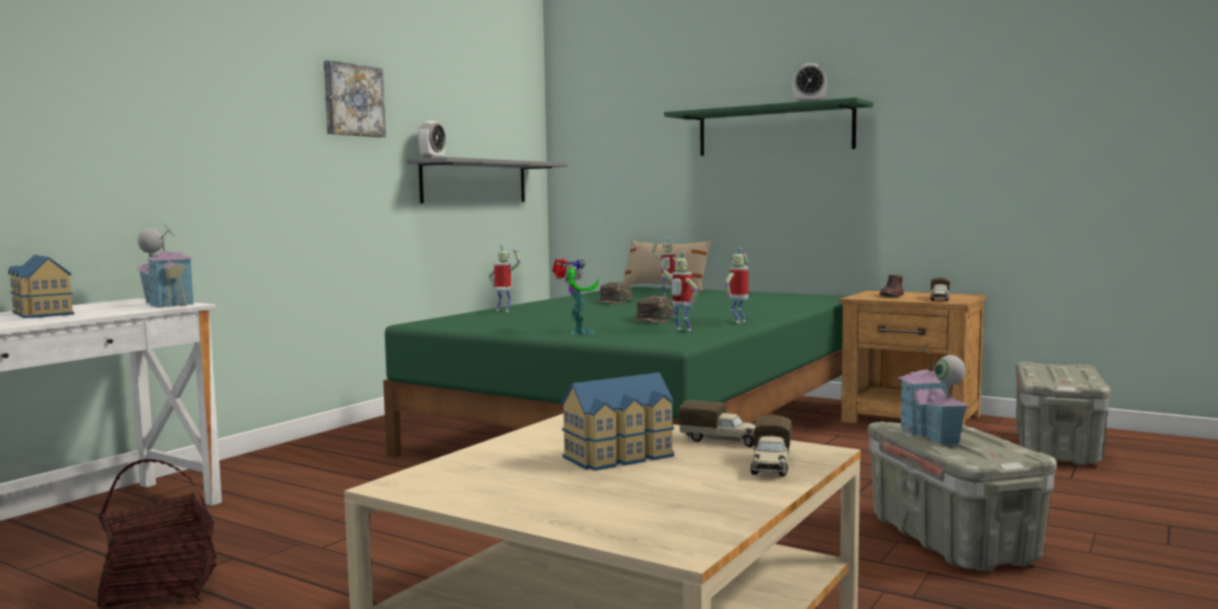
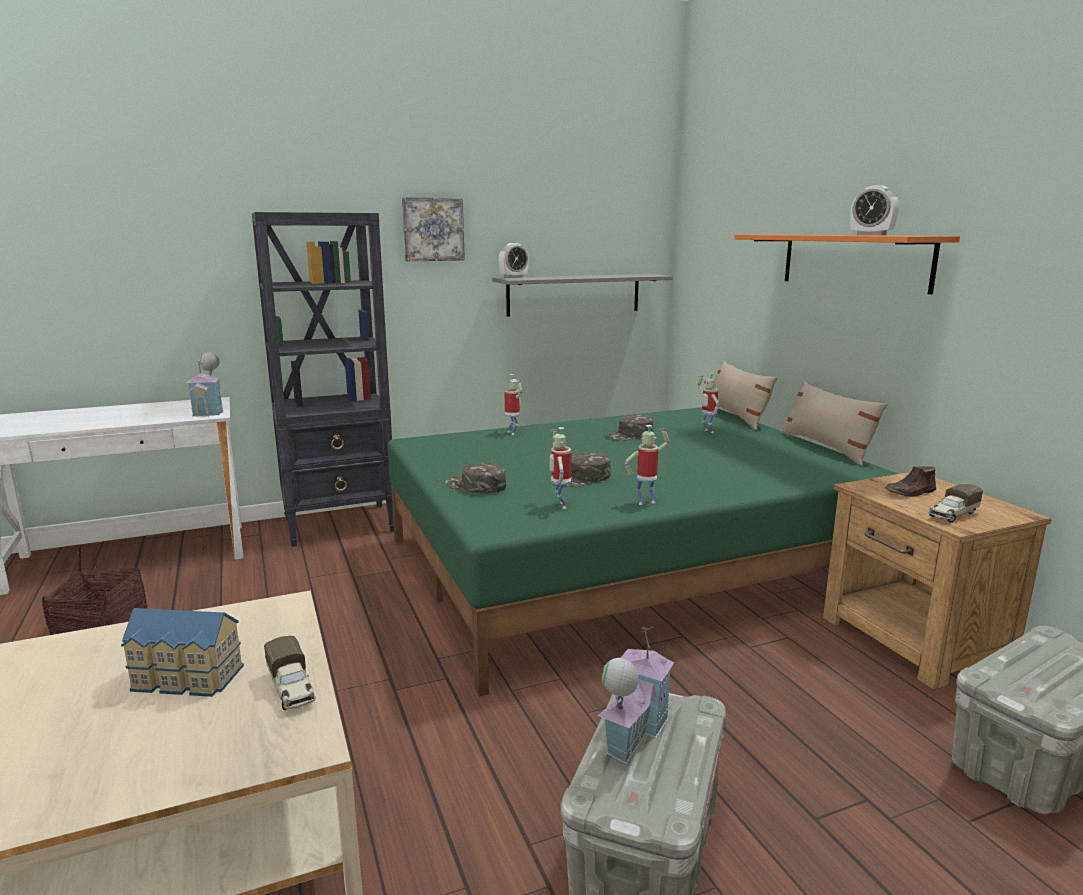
camera: 35 degrees right, 10 degrees up
toy house [8,254,74,318] -> none
toy robot [552,258,598,334] -> green cap [445,463,506,493]
green shelf [664,97,873,156] -> orange shelf [734,234,960,295]
toy truck [750,415,791,477] -> none
none -> black bookcase [252,212,394,547]
none -> beige pillow [781,381,888,466]

